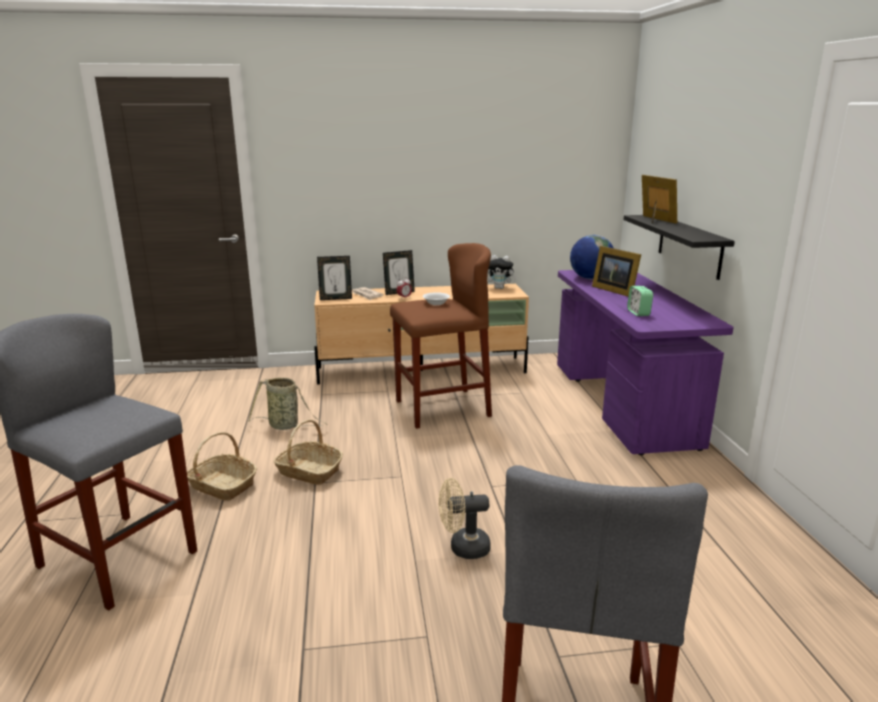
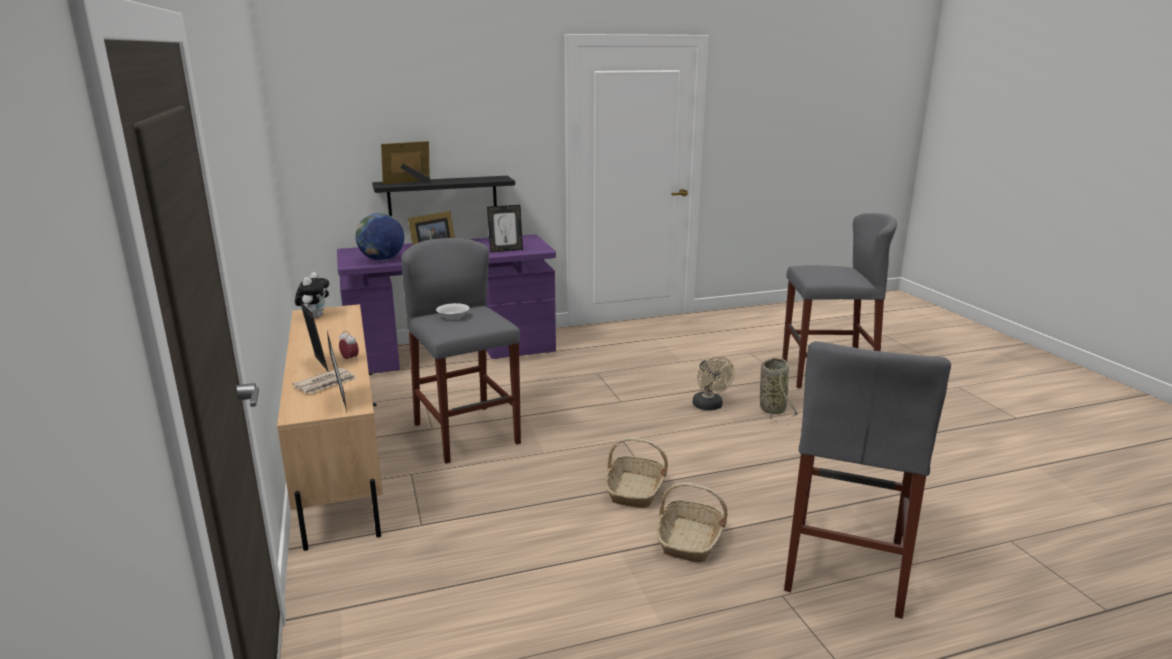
camera: 100 degrees left, 0 degrees up
basket [248,378,327,430] -> basket moved to [760,357,798,421]
brown stool [390,243,492,429] -> grey stool [401,238,521,464]
alarm clock [627,286,653,316] -> picture frame [487,205,523,252]

